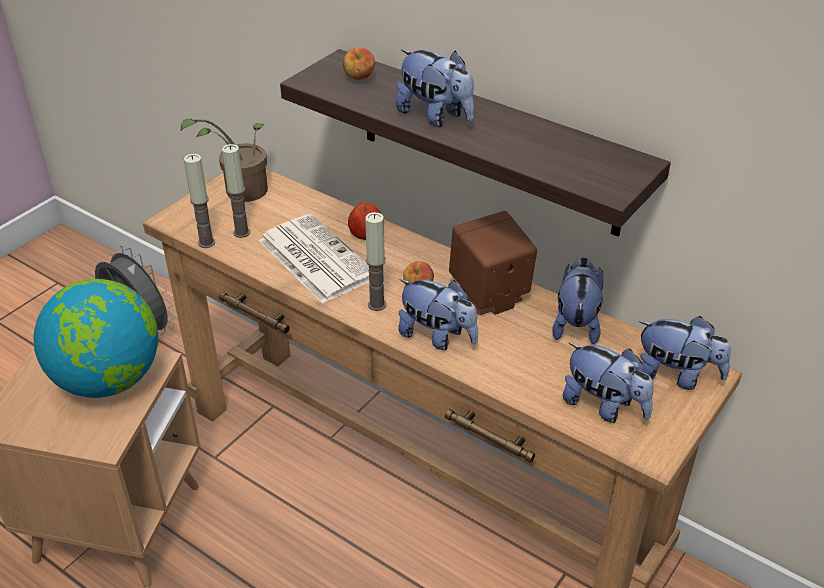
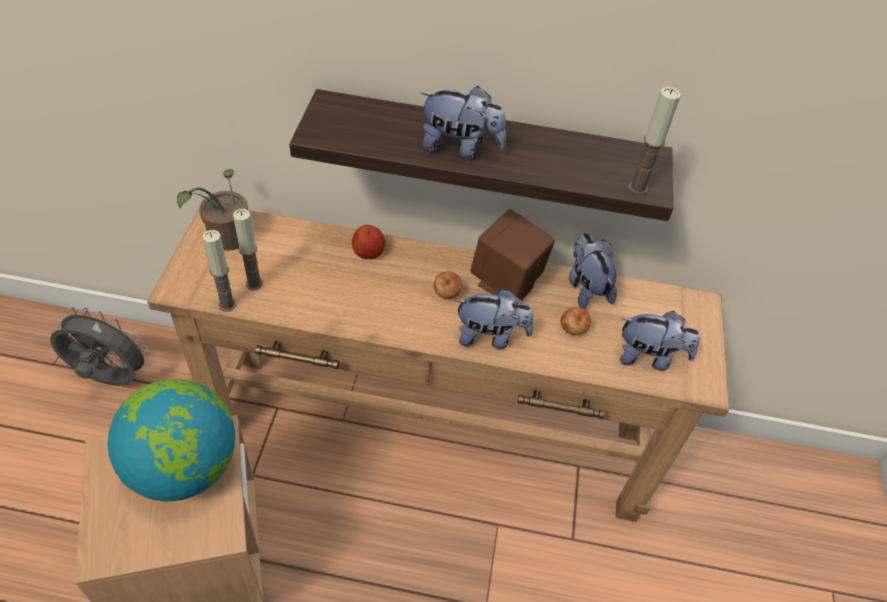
camera: 30 degrees left, 10 degrees up
newspaper [259,214,369,304] -> none
apple [343,48,375,80] -> apple moved to [560,307,591,335]
candle [365,212,386,311] -> candle moved to [628,87,681,195]
plush toy [639,316,731,390] -> none

